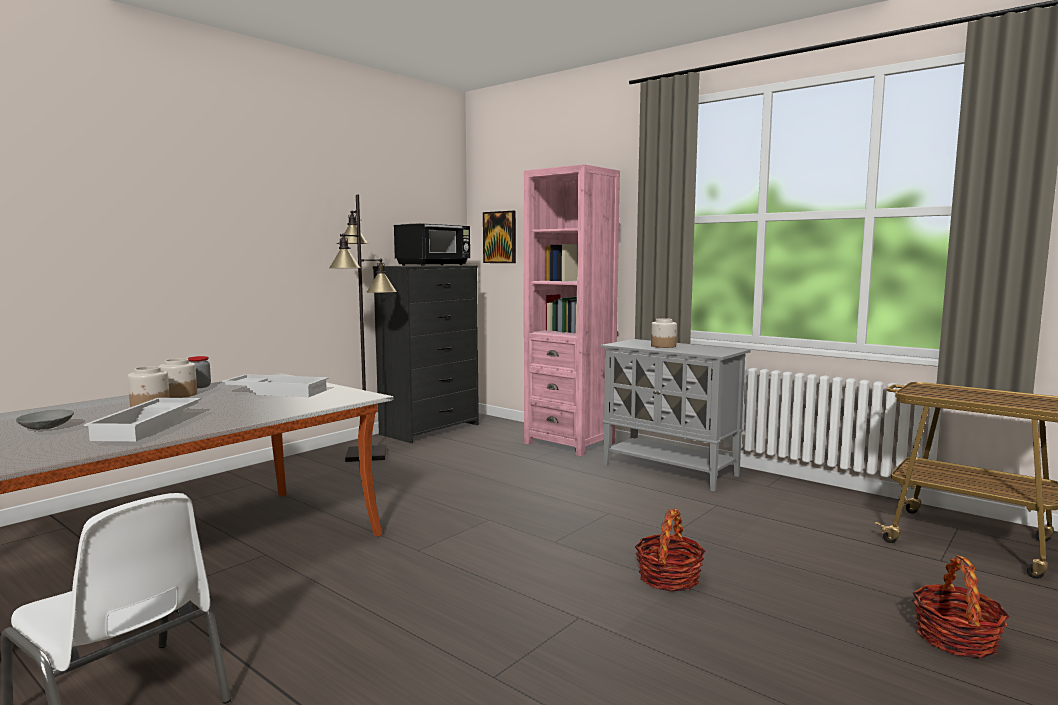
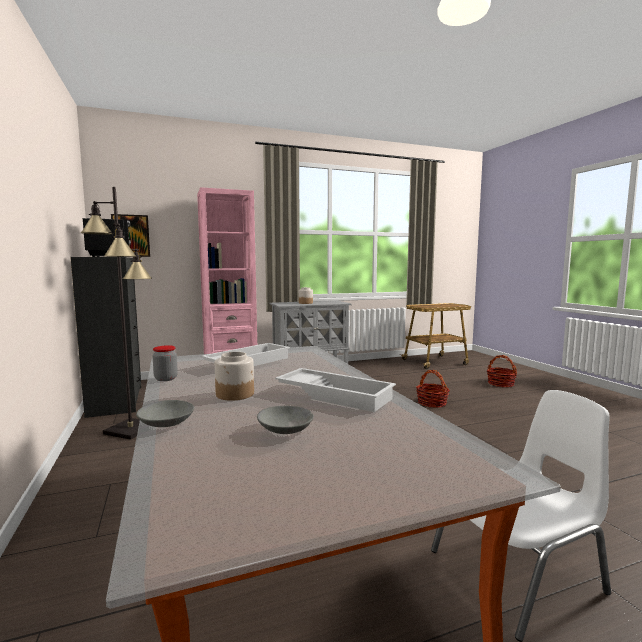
camera: 60 degrees left, 0 degrees up
jar [159,358,197,398] -> none
none -> grey bowl [136,400,194,427]

